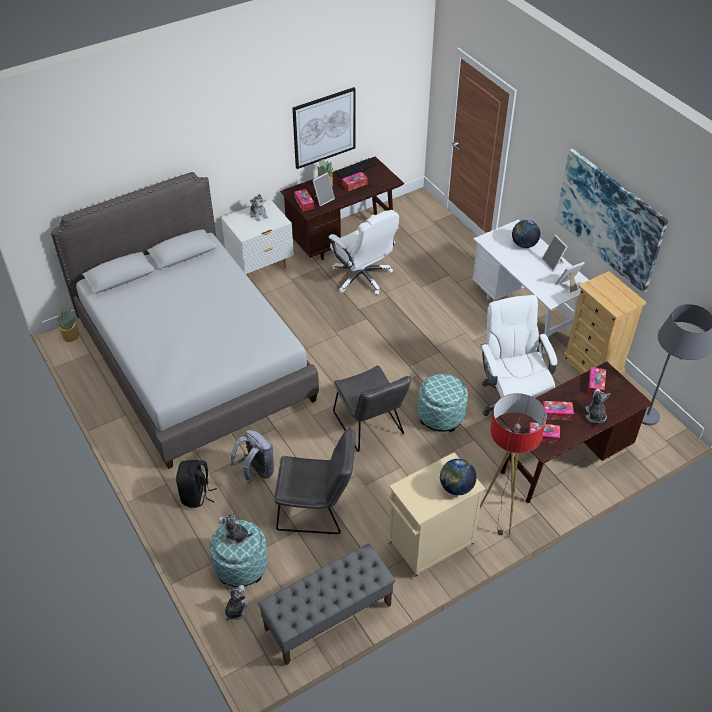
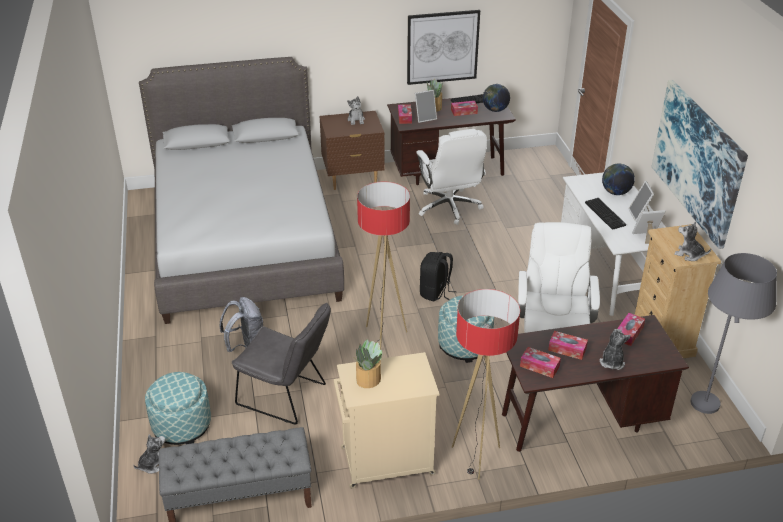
camera: 20 degrees right, 10 degrees down
potted plant [57,311,79,342] -> potted plant moved to [353,339,382,388]
black backpack [176,460,217,508] -> black backpack moved to [420,252,457,302]
plush toy [219,510,252,546] -> plush toy moved to [674,222,711,261]
white nightstand [221,199,294,279] -> brown nightstand [320,111,385,190]
grey chair [333,366,411,452] -> floor lamp [357,182,410,350]
globe [440,459,476,495] -> globe moved to [483,84,510,112]
none -> keyboard [585,198,626,230]

